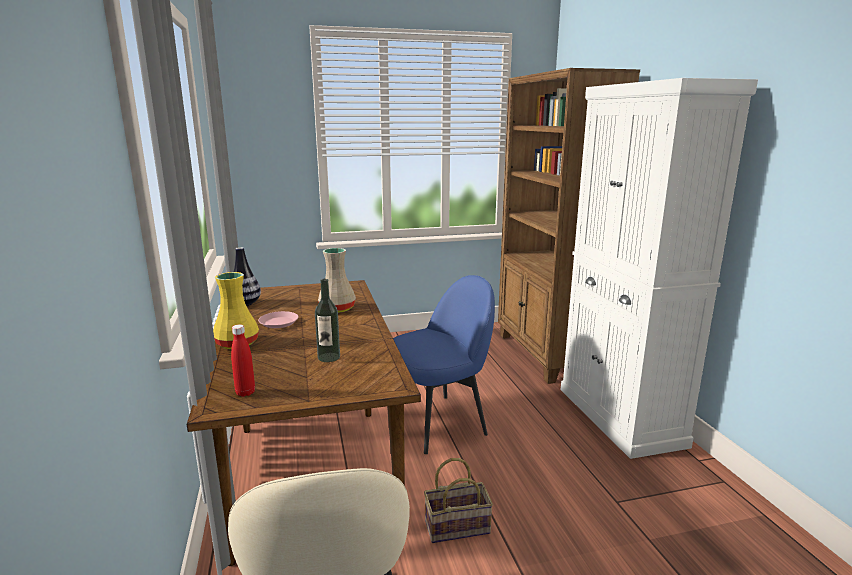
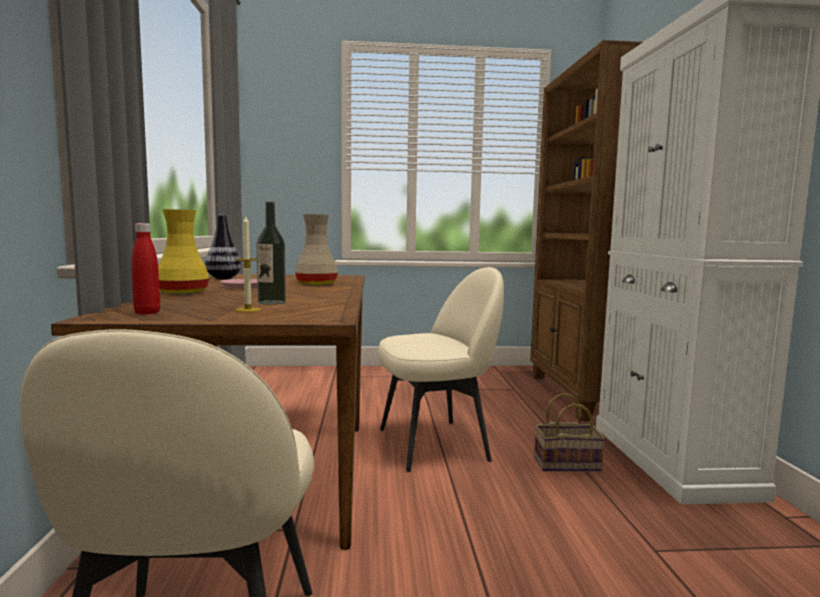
camera: 10 degrees right, 10 degrees down
blue chair [393,275,495,454] -> beige chair [378,267,504,472]
basket [424,458,493,543] -> basket moved to [534,393,605,471]
none -> candle [235,216,261,312]

